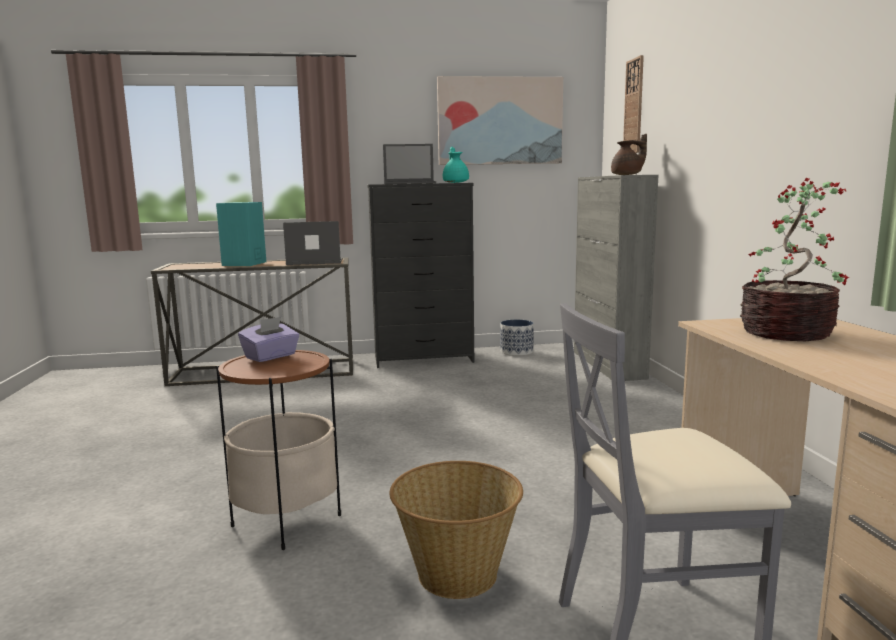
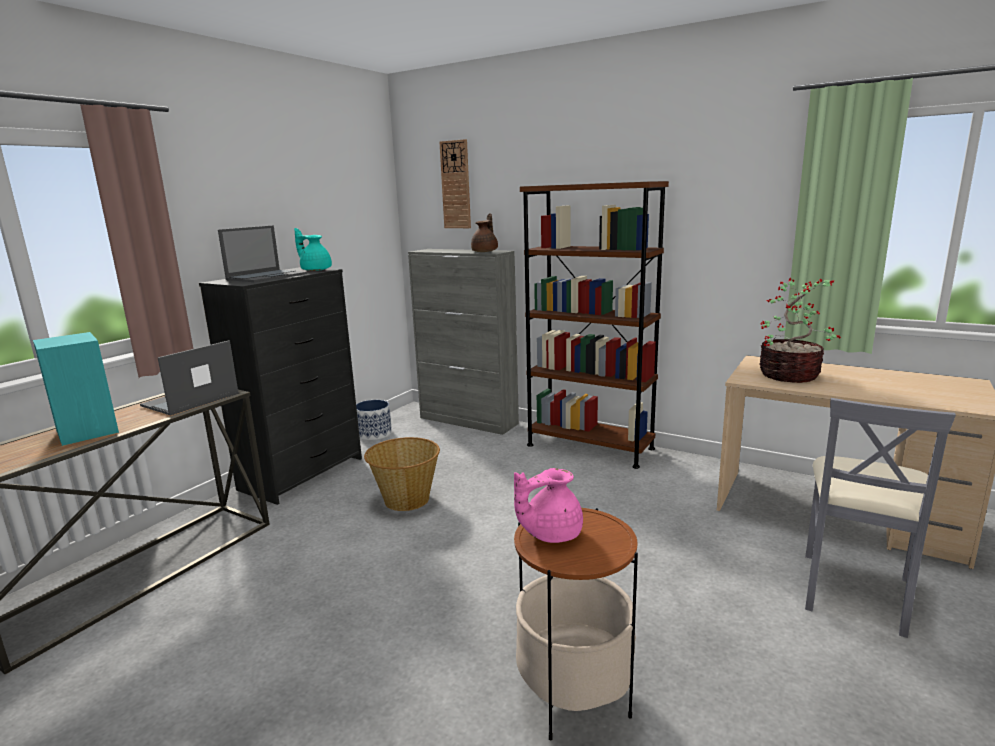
camera: 50 degrees left, 5 degrees up
purple tissue box [238,317,300,362] -> pink teapot [514,468,583,543]
basket [389,461,523,599] -> basket moved to [364,437,440,511]
picture [437,76,563,165] -> none
none -> brown bookcase [520,181,669,469]

